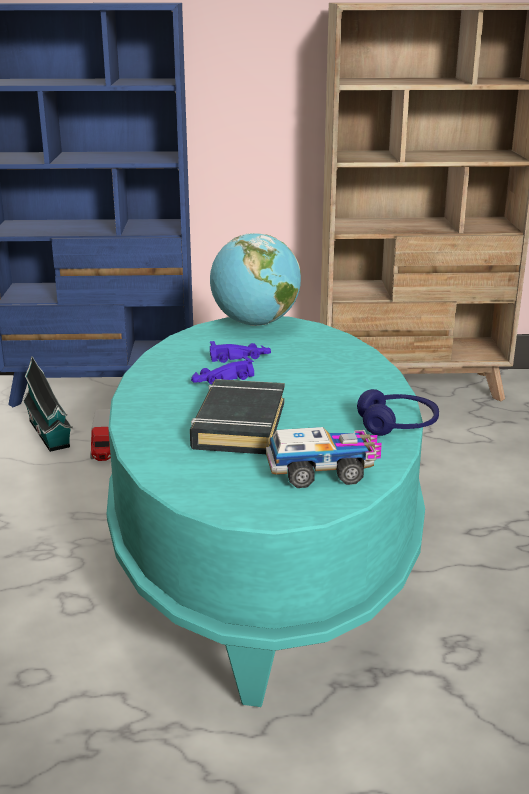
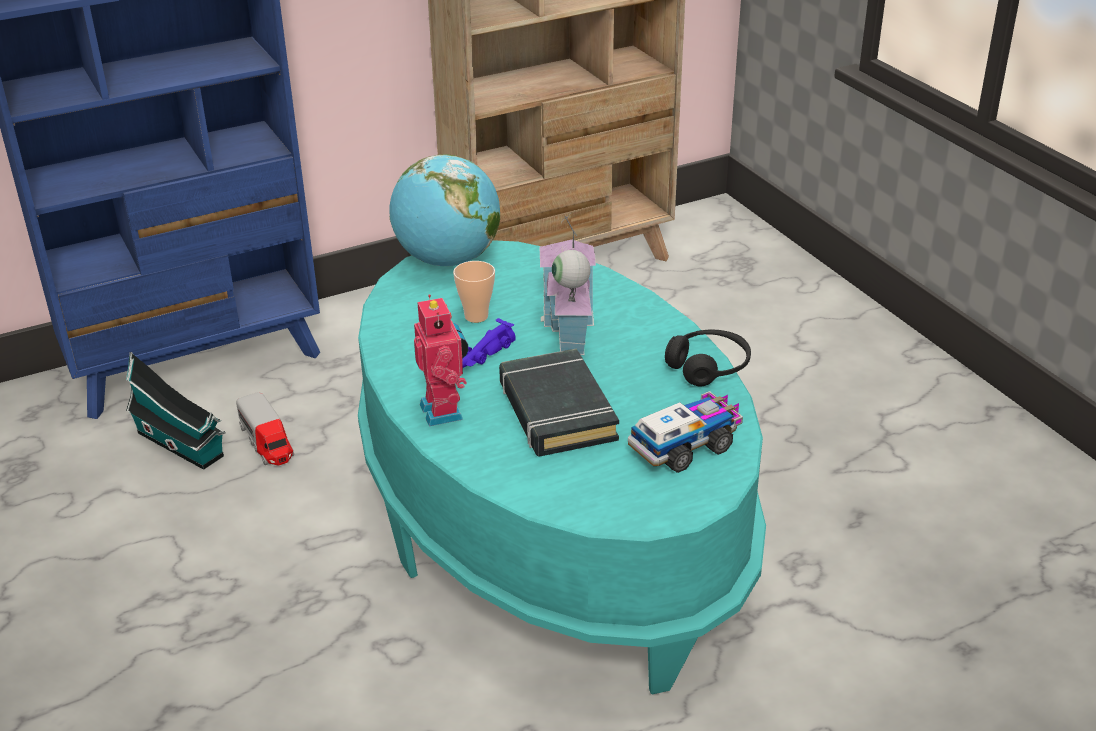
camera: 25 degrees left, 10 degrees up
purple toy car [210,341,271,363] -> cup [453,261,495,323]
blue headphones [357,389,439,436] -> black headphones [665,330,751,386]
none -> toy robot [414,294,468,426]
none -> toy house [539,213,596,355]

